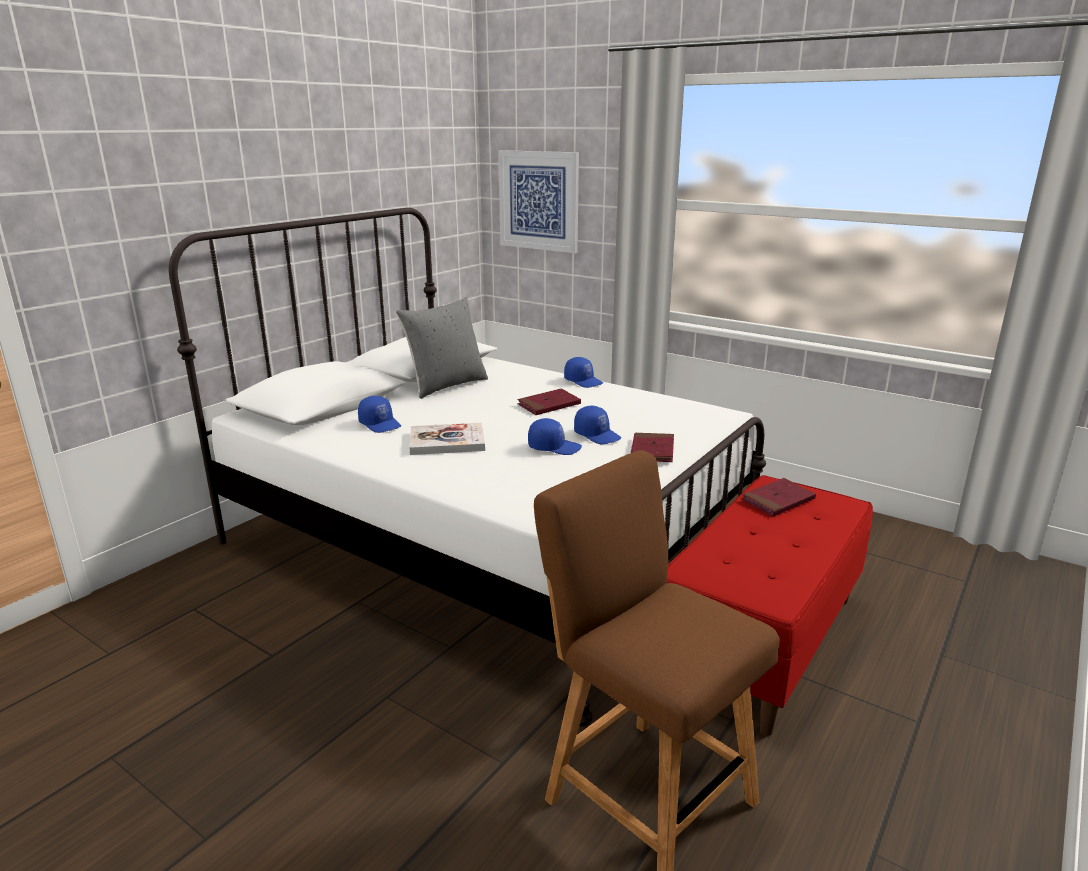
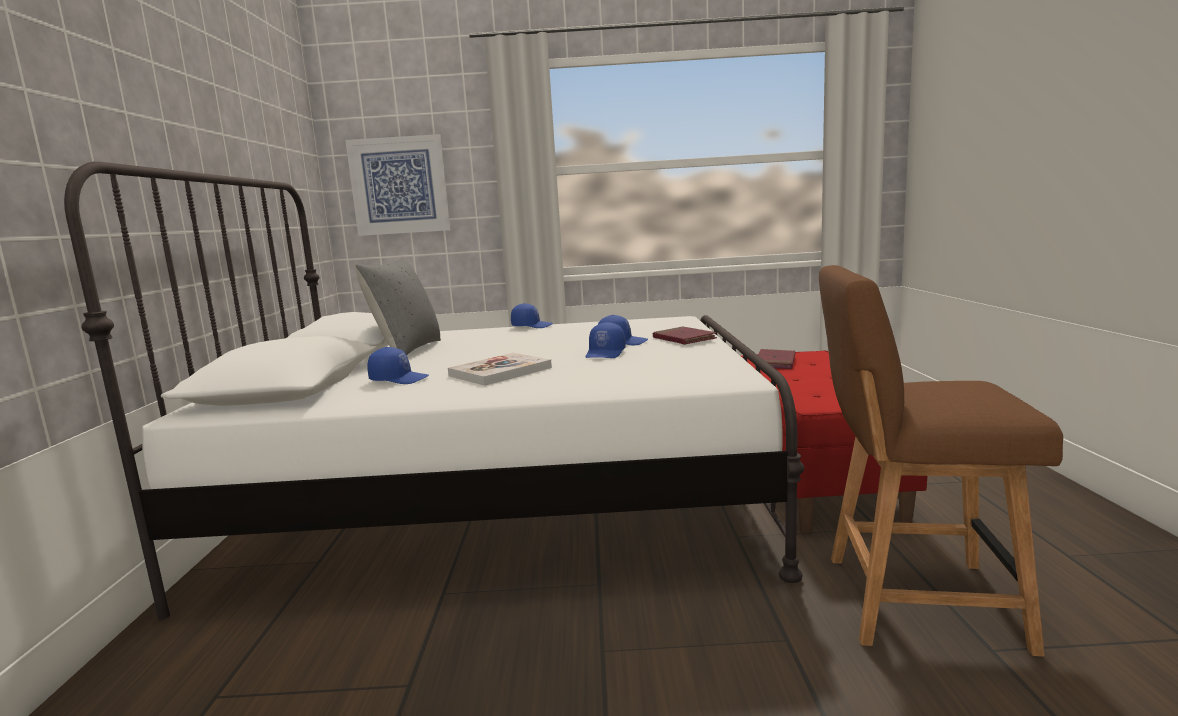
camera: 35 degrees left, 10 degrees down
red book [517,388,581,415] -> none
blue cap [528,418,582,455] -> blue cap turned 135 degrees clockwise [586,322,626,358]

